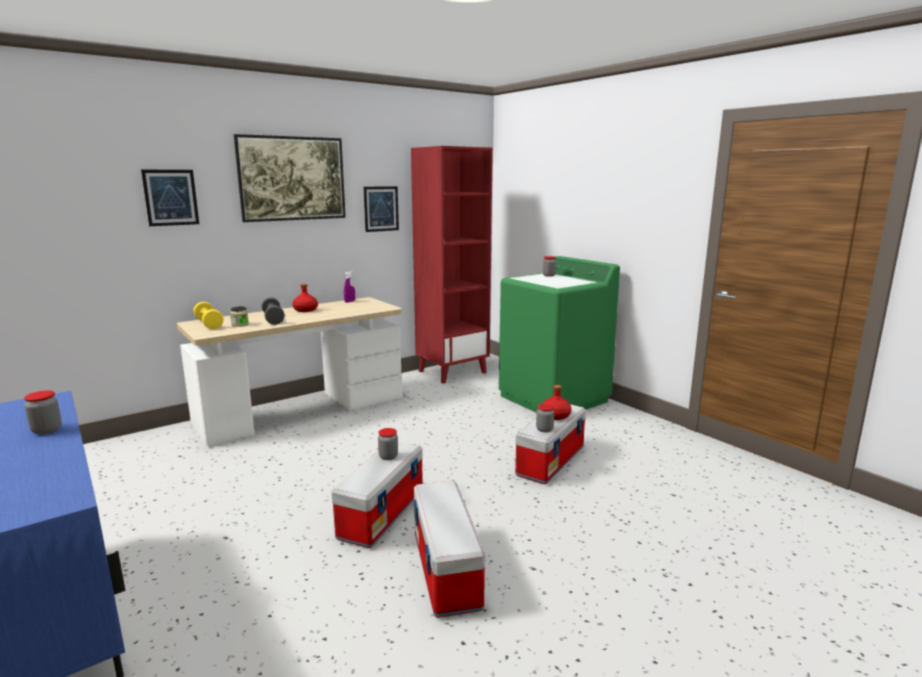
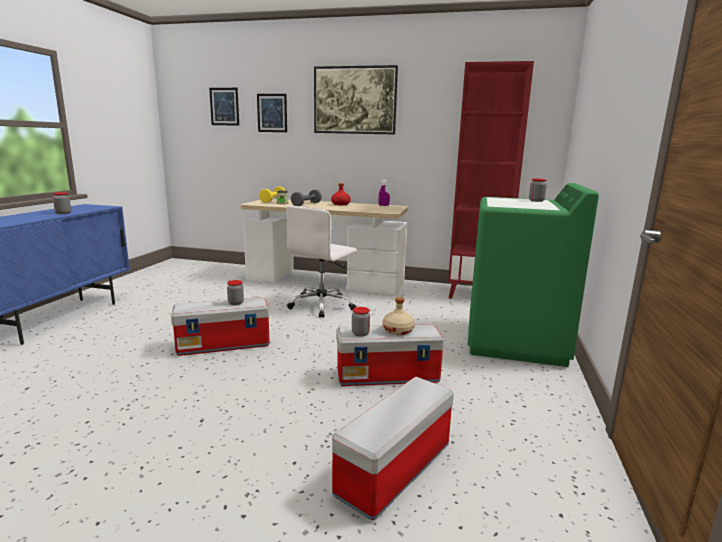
camera: 50 degrees right, 0 degrees up
picture [363,186,399,232] -> picture moved to [209,88,239,126]
storage box [414,481,485,618] -> storage box moved to [332,376,454,520]
red bottle [543,385,572,420] -> beige bottle [383,297,415,335]
none -> white office chair [286,206,357,318]

